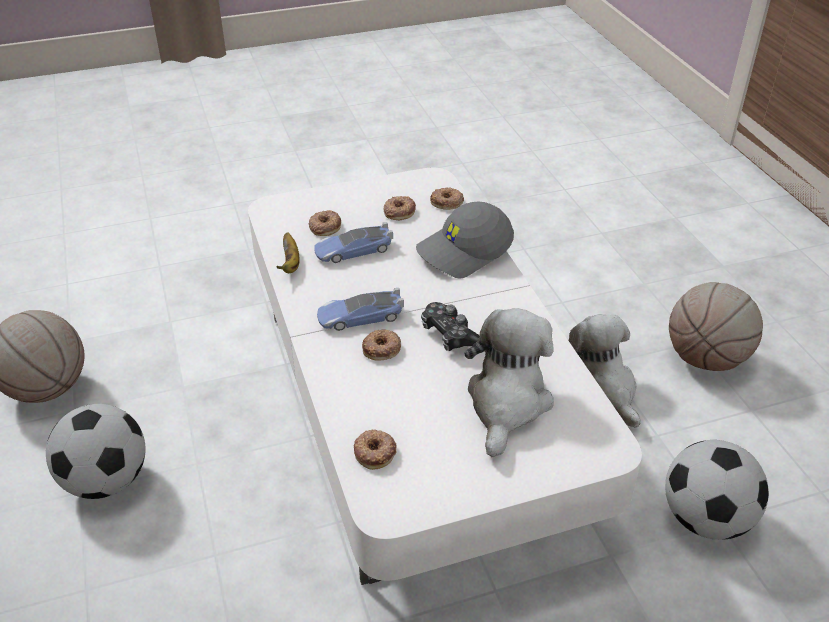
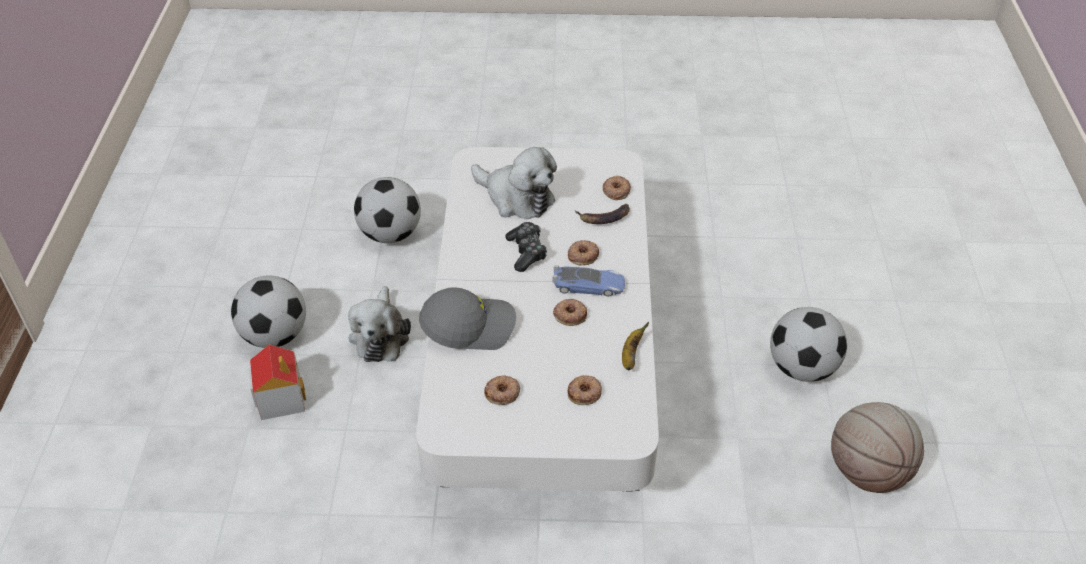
camera: 160 degrees left, 5 degrees up
toy car [314,222,393,263] -> none
donut [430,187,464,210] -> donut moved to [553,299,587,326]
plush toy [464,308,554,457] -> plush toy turned 90 degrees counterclockwise [471,147,557,219]
basketball [669,282,763,371] -> football [231,276,306,348]
none -> toy house [249,344,306,420]
none -> banana [575,204,630,224]

